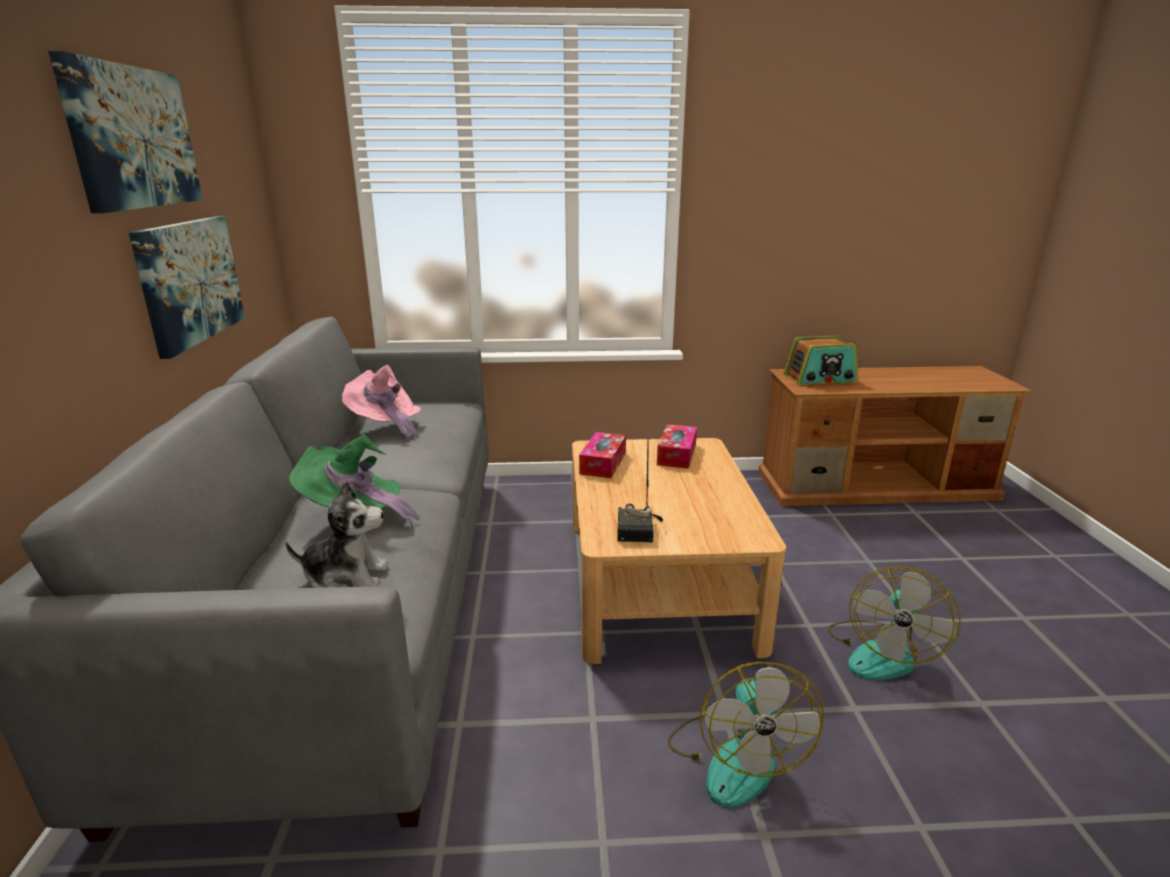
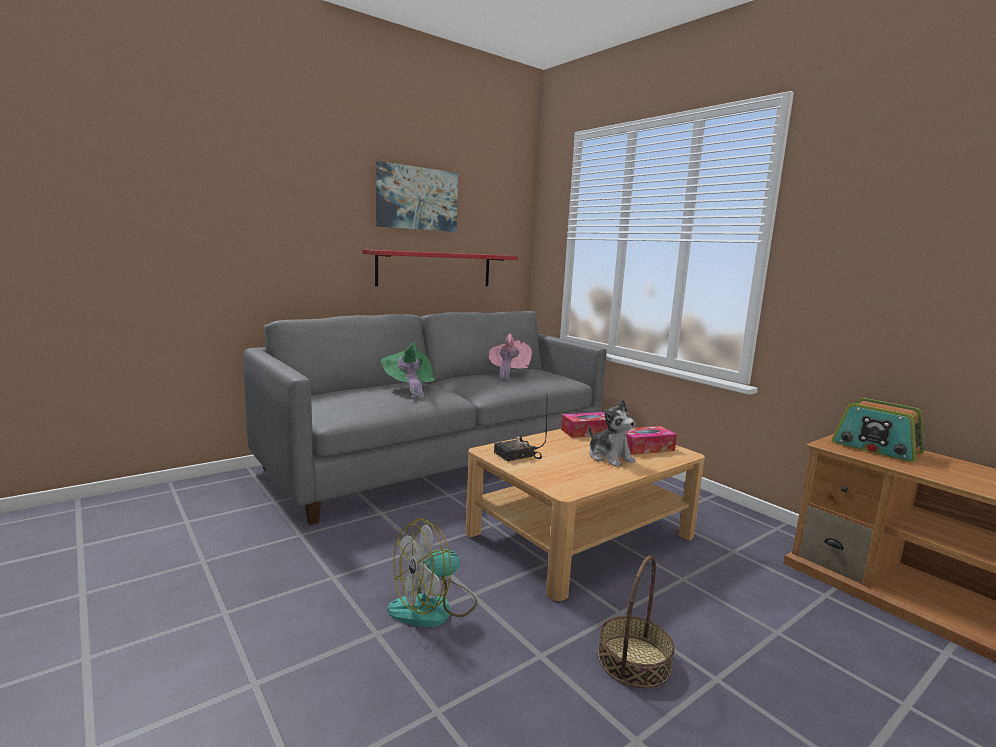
camera: 55 degrees right, 10 degrees down
picture [129,216,245,359] -> red shelf [362,249,518,286]
plush toy [285,481,389,588] -> plush toy moved to [589,399,635,467]
fan [827,567,961,680] -> basket [598,555,675,688]

